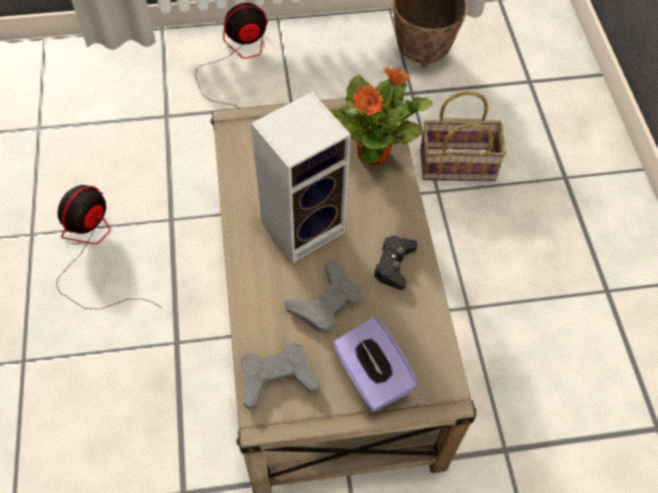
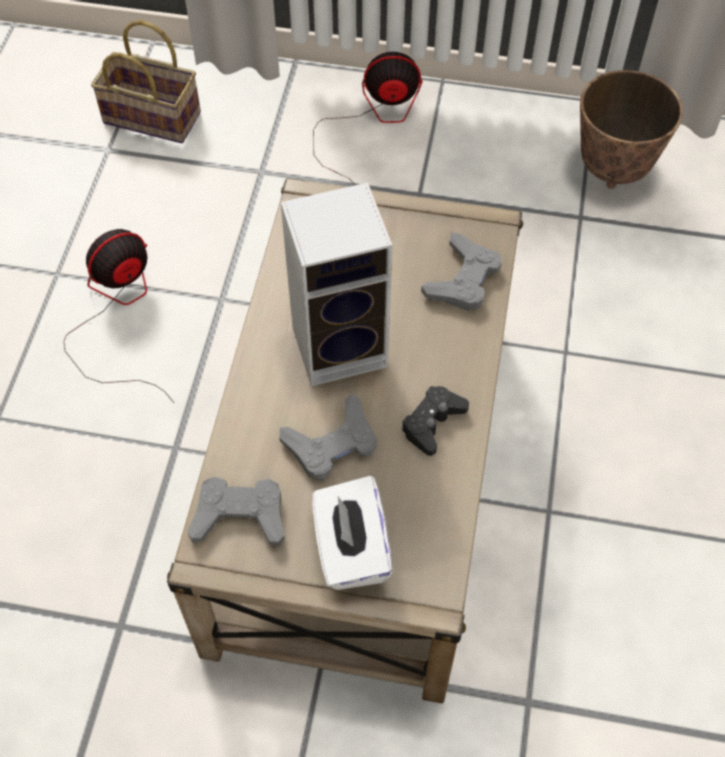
camera: 20 degrees right, 0 degrees up
potted plant [329,67,433,166] -> grey game controller [421,232,502,311]
purple tissue box [333,317,418,412] -> white tissue box [313,476,393,590]
basket [420,91,506,181] -> basket moved to [91,20,201,143]

